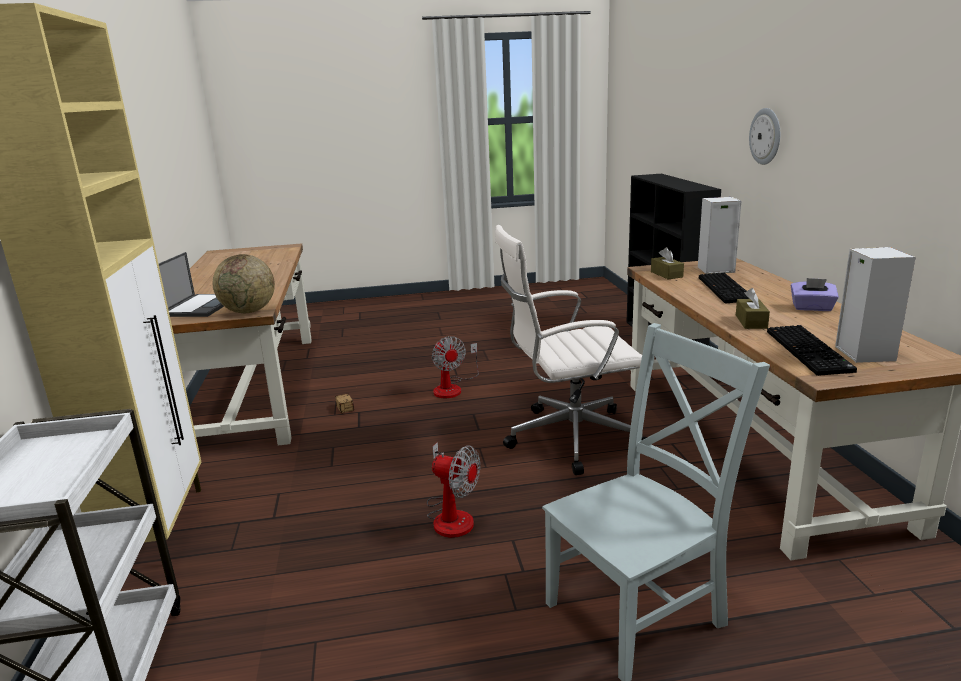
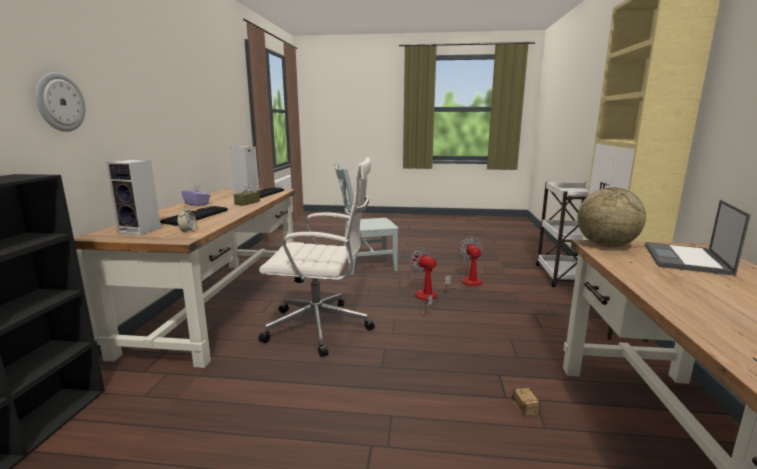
camera: 165 degrees left, 5 degrees down
fan [432,336,479,398] -> fan moved to [445,237,483,293]
brown tissue box [651,247,684,279] -> alarm clock [177,206,197,233]

